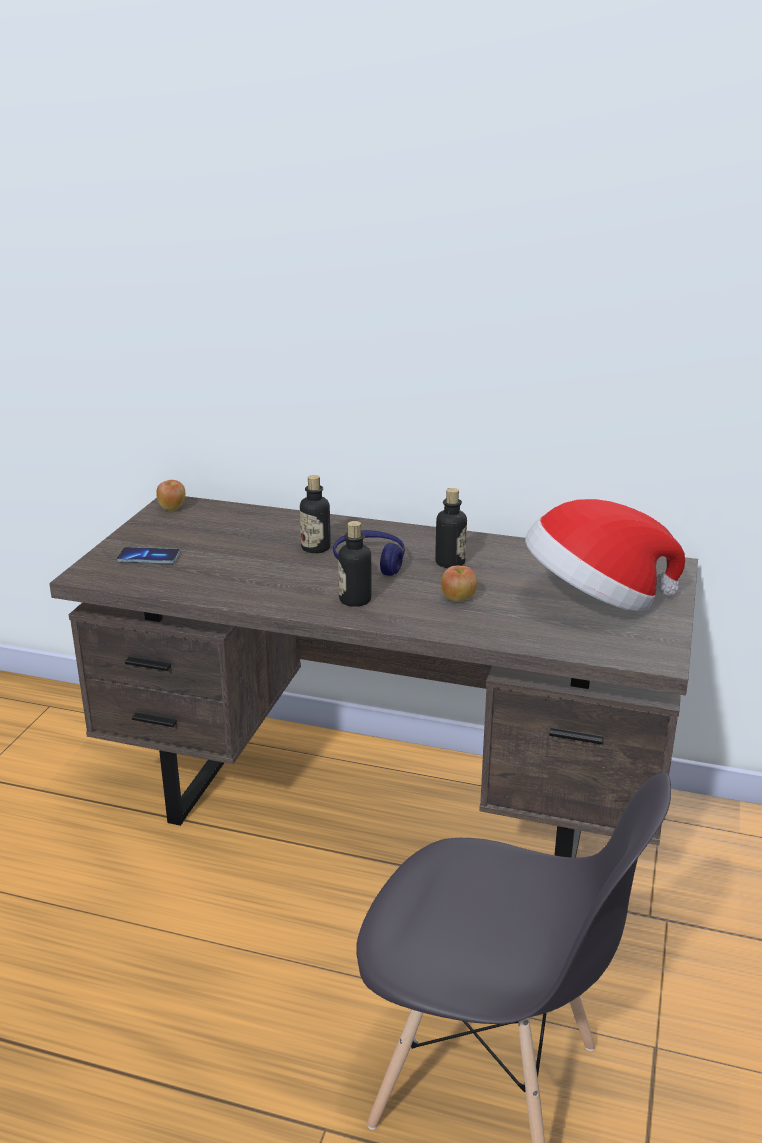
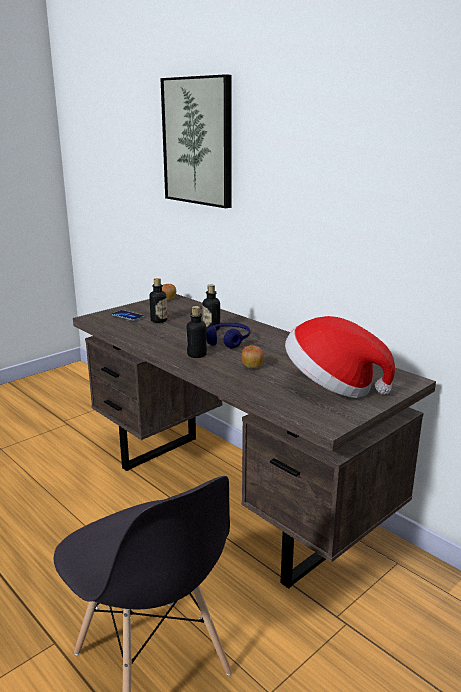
camera: 30 degrees right, 5 degrees down
bottle [435,488,467,568] -> bottle moved to [149,278,167,323]
none -> picture [160,74,232,208]

